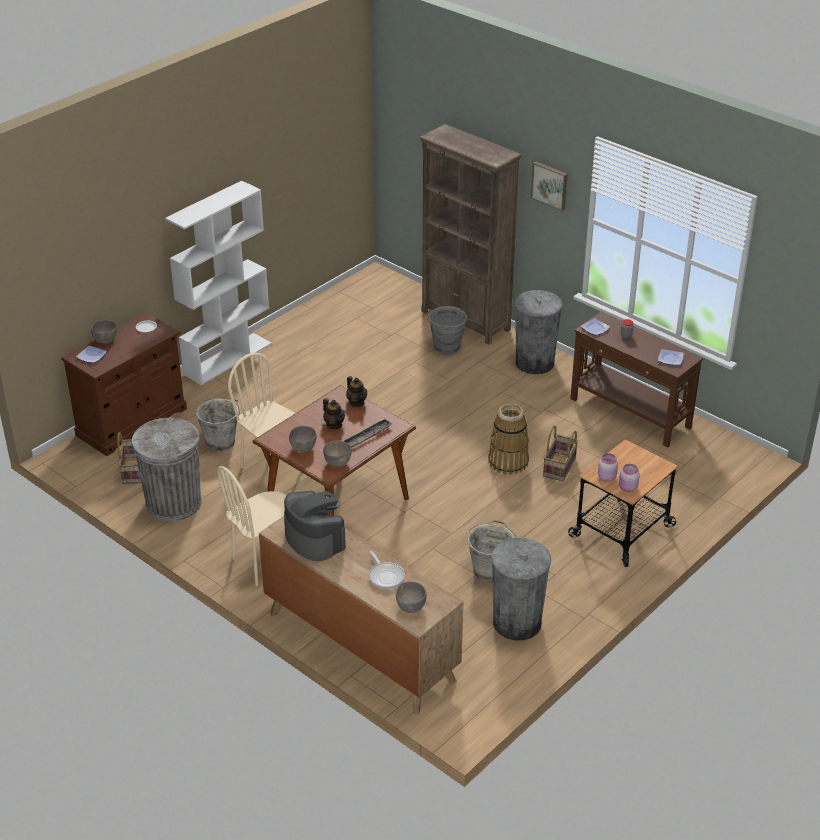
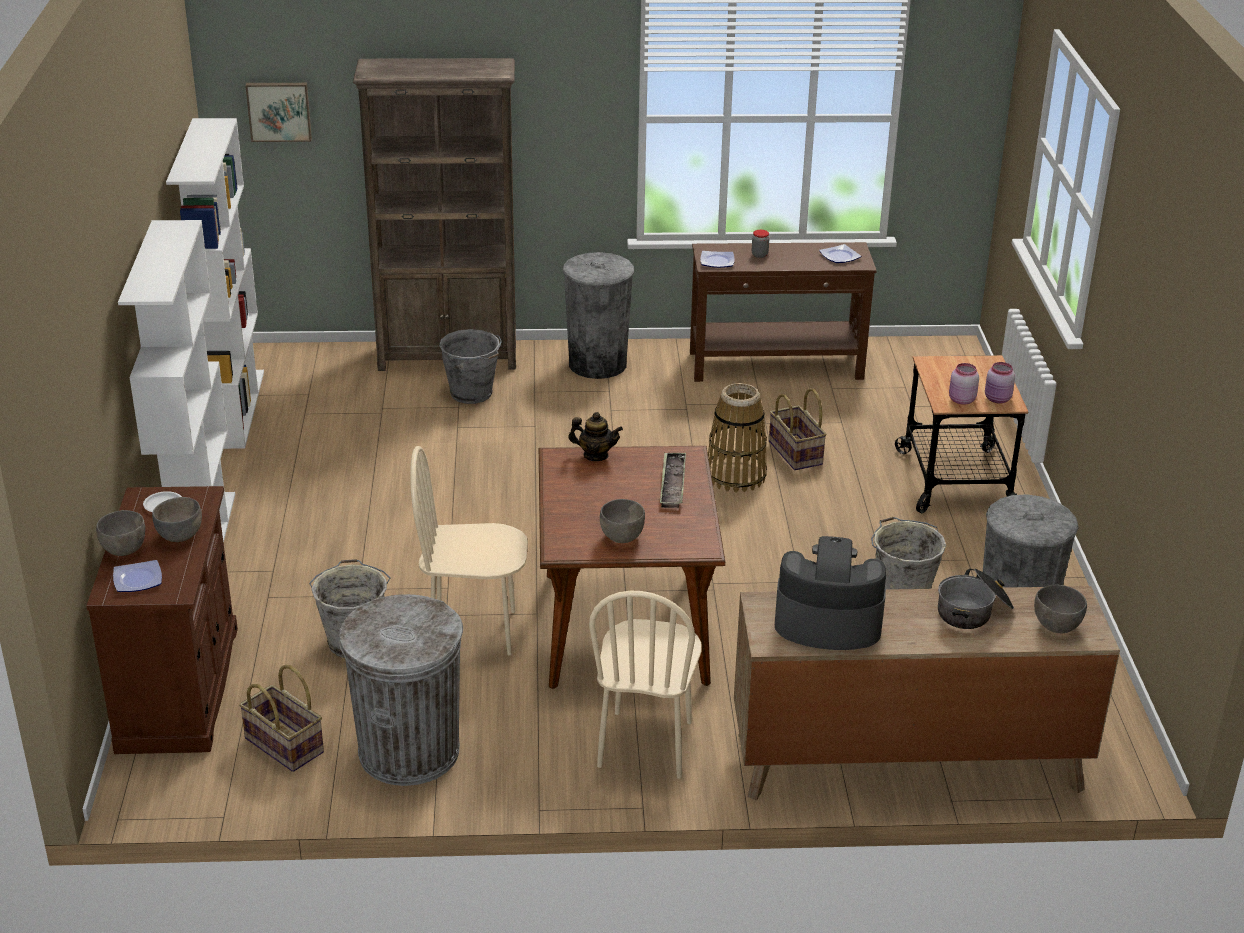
camera: 45 degrees left, 5 degrees down
teapot [323,398,345,429] -> none
grey bowl [323,440,352,467] -> grey bowl moved to [152,497,202,542]
frying pan [369,551,405,589] -> cooking pot [938,569,1014,629]
picture [531,161,568,211] -> picture moved to [245,83,312,142]
none -> white bookcase [166,118,264,449]

